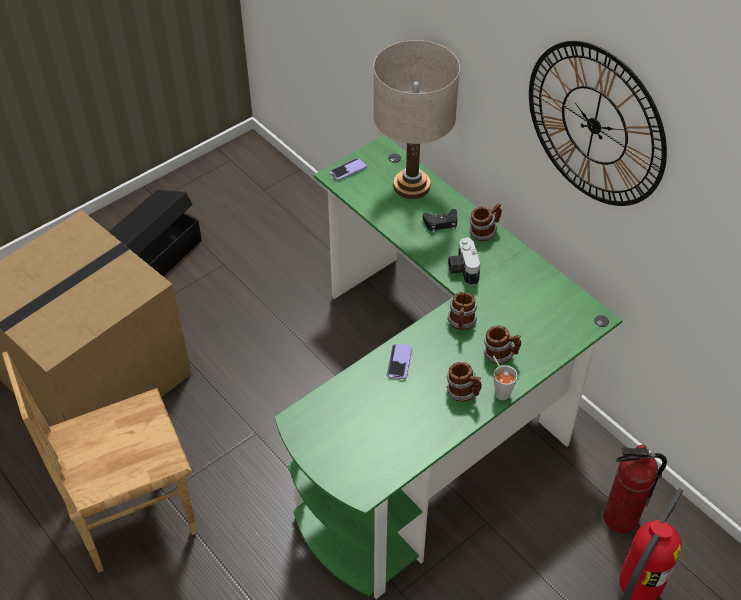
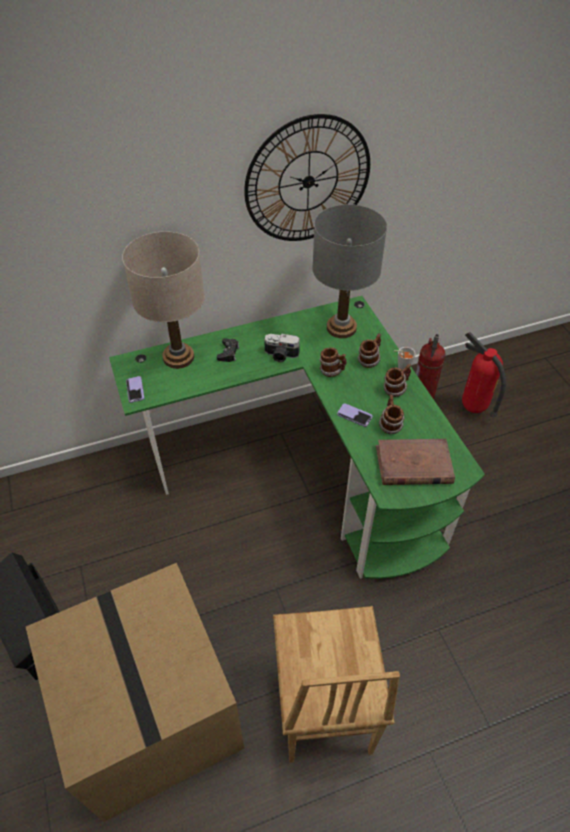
camera: 70 degrees left, 0 degrees up
mug [470,203,502,241] -> mug moved to [379,395,405,434]
none -> grey table lamp [312,204,387,338]
none -> brown book [376,439,455,485]

